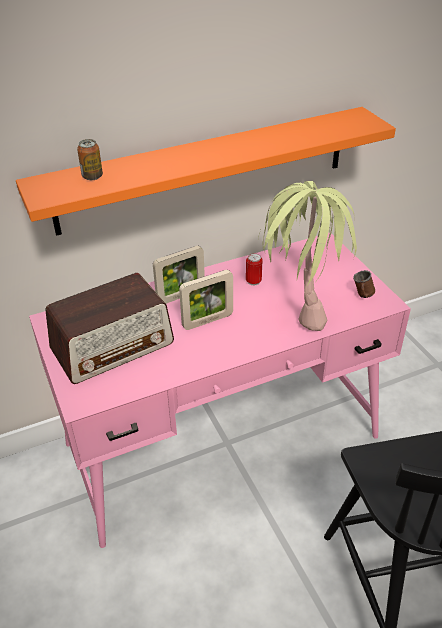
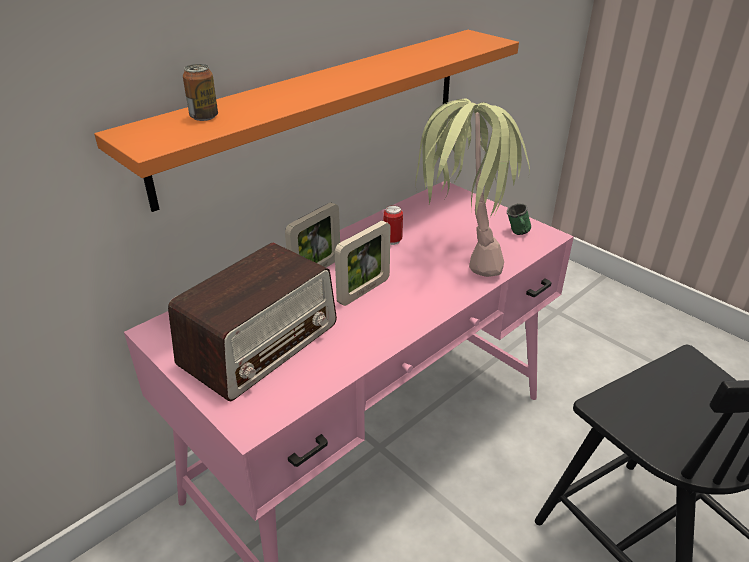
camera: 20 degrees left, 5 degrees down
brown mug [353,270,375,298] -> green mug [507,203,531,235]

